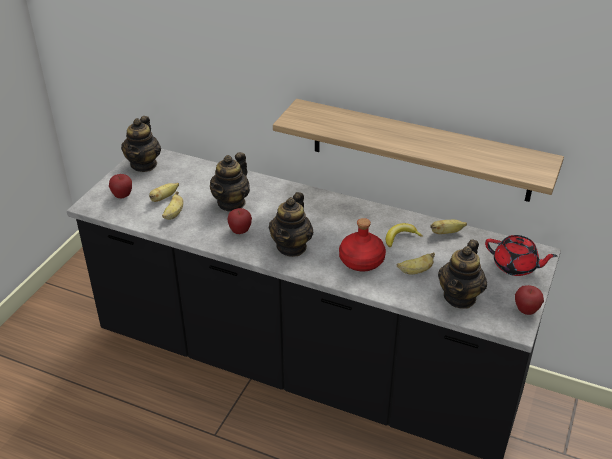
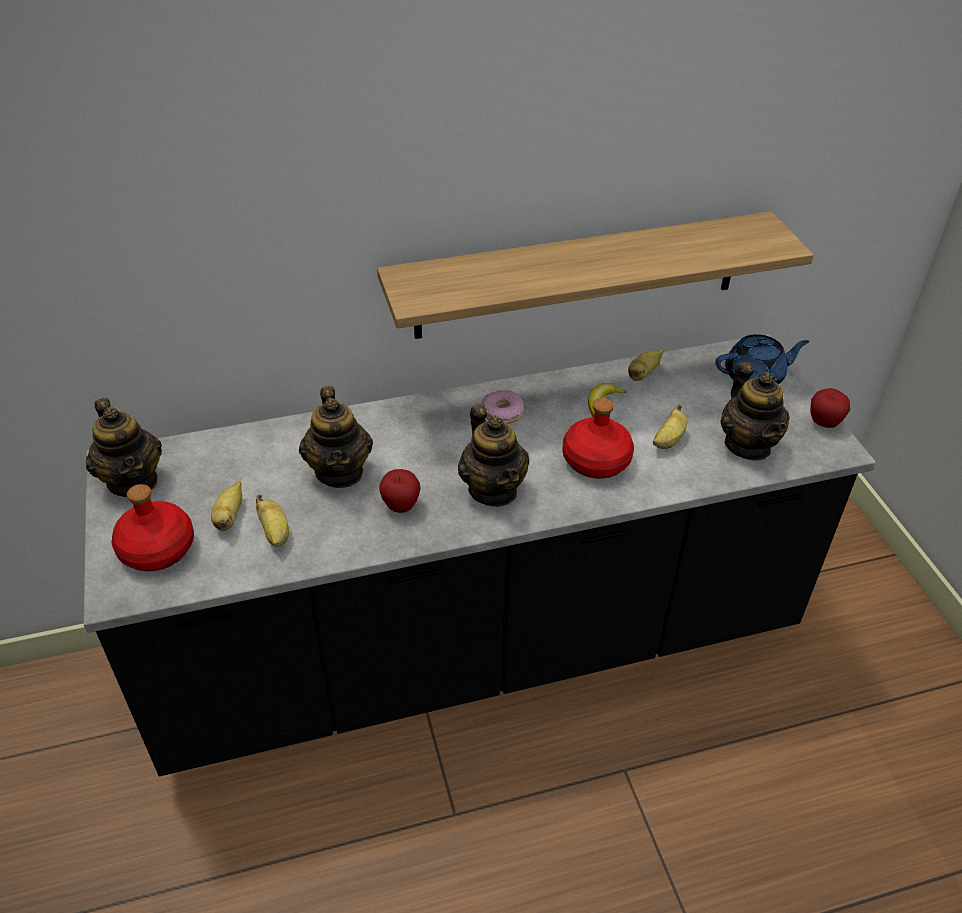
camera: 40 degrees left, 5 degrees up
apple [109,174,132,198] -> red bottle [112,484,194,571]
red teapot [485,235,557,276] -> blue teapot [716,334,809,384]
none -> donut [482,390,524,424]

